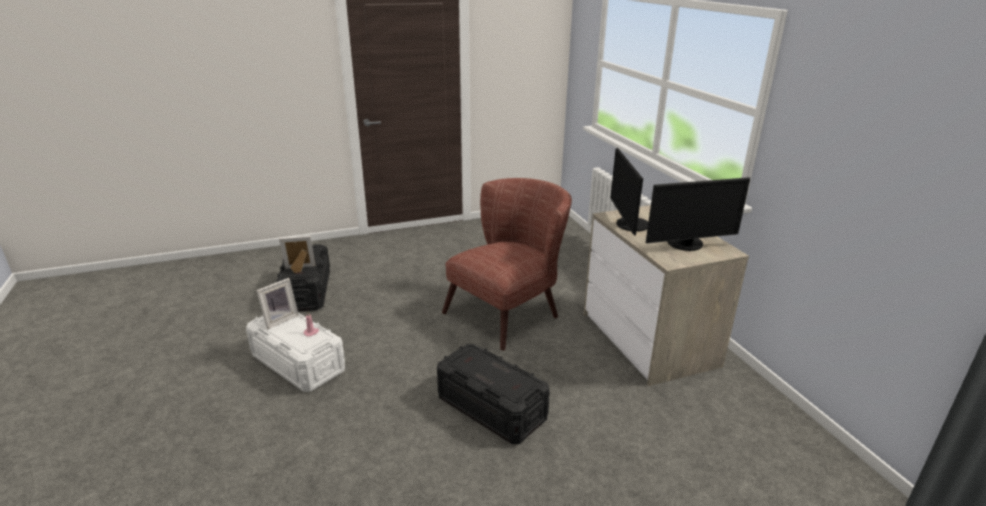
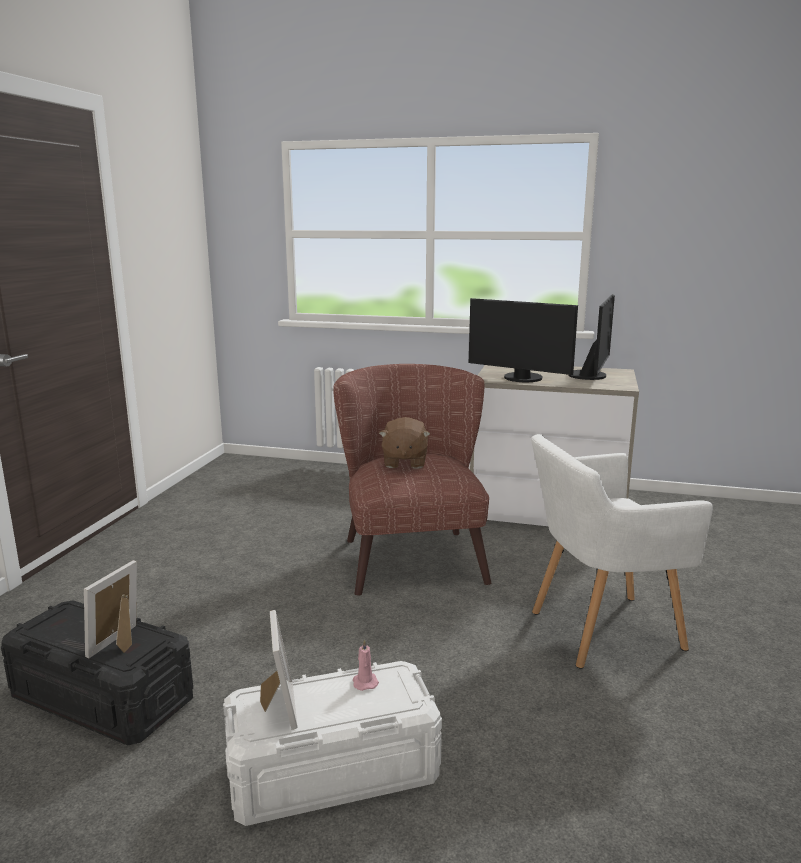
camera: 55 degrees left, 10 degrees down
black storage box [437,344,550,444] -> white armchair [531,434,713,669]
none -> brown plush toy [379,417,430,468]

